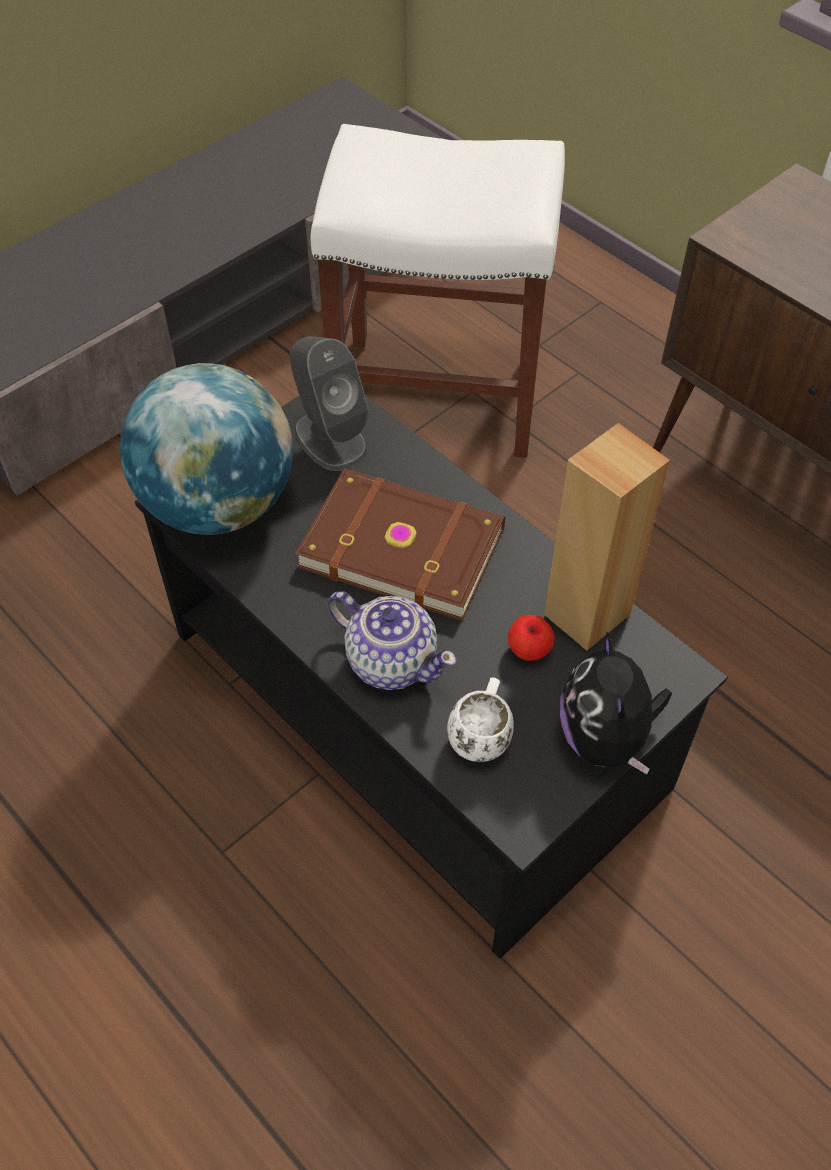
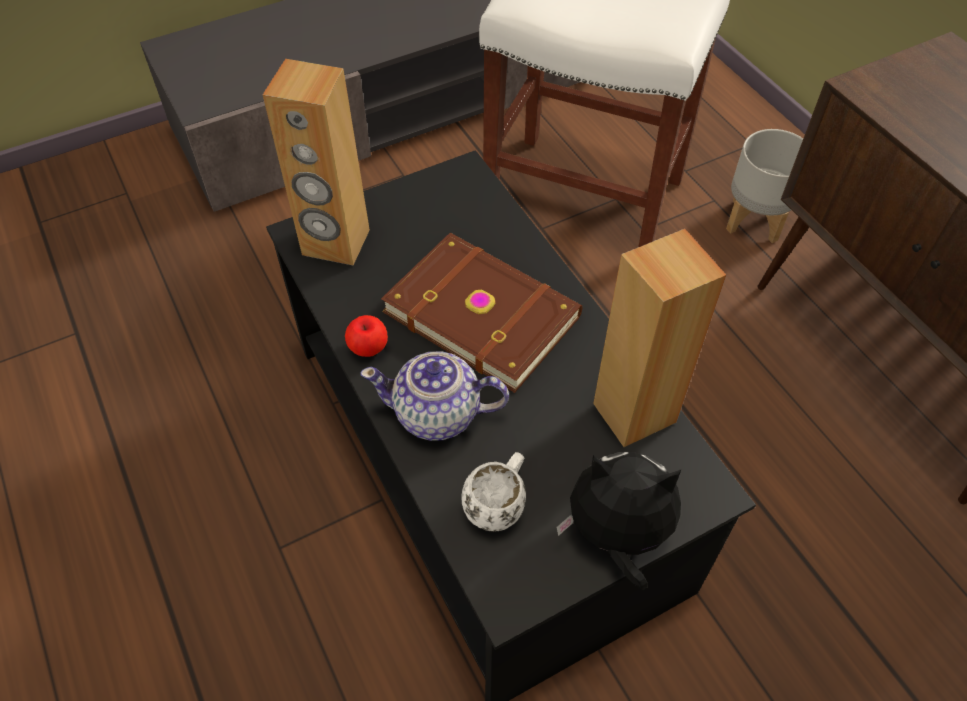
camera: 15 degrees right, 0 degrees up
globe [120,363,293,535] -> brown speaker [263,59,370,265]
grey speaker [290,336,368,471] -> none
teapot [327,591,457,690] -> teapot turned 135 degrees clockwise [360,351,509,441]
apple [508,615,555,661] -> apple moved to [345,315,388,357]
plush toy [560,631,672,774] -> plush toy turned 90 degrees clockwise [556,452,681,590]
none -> grey planter [726,129,803,243]

